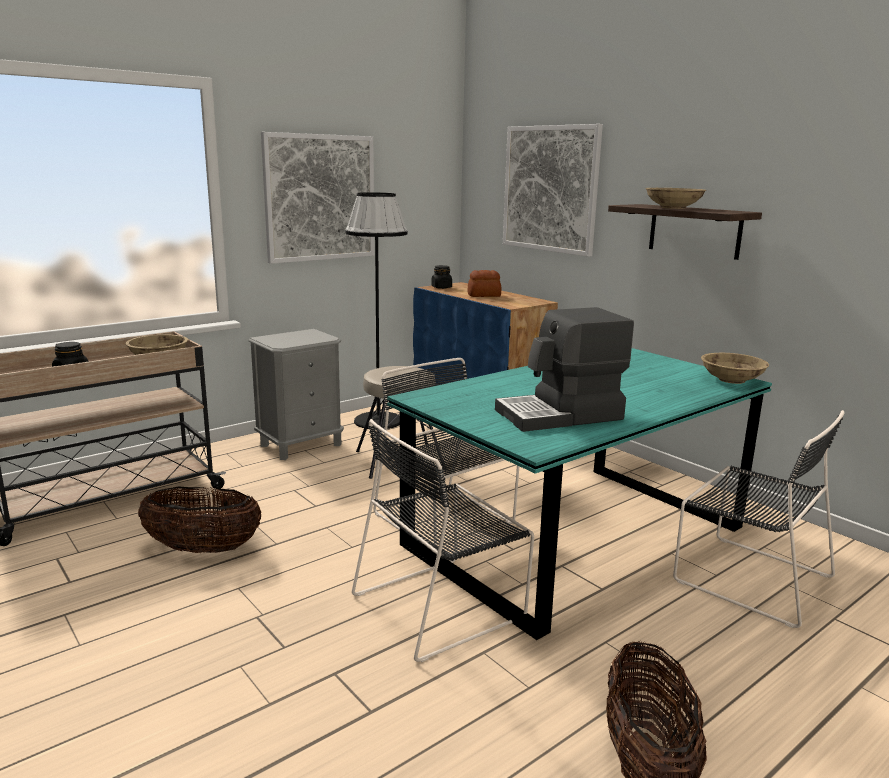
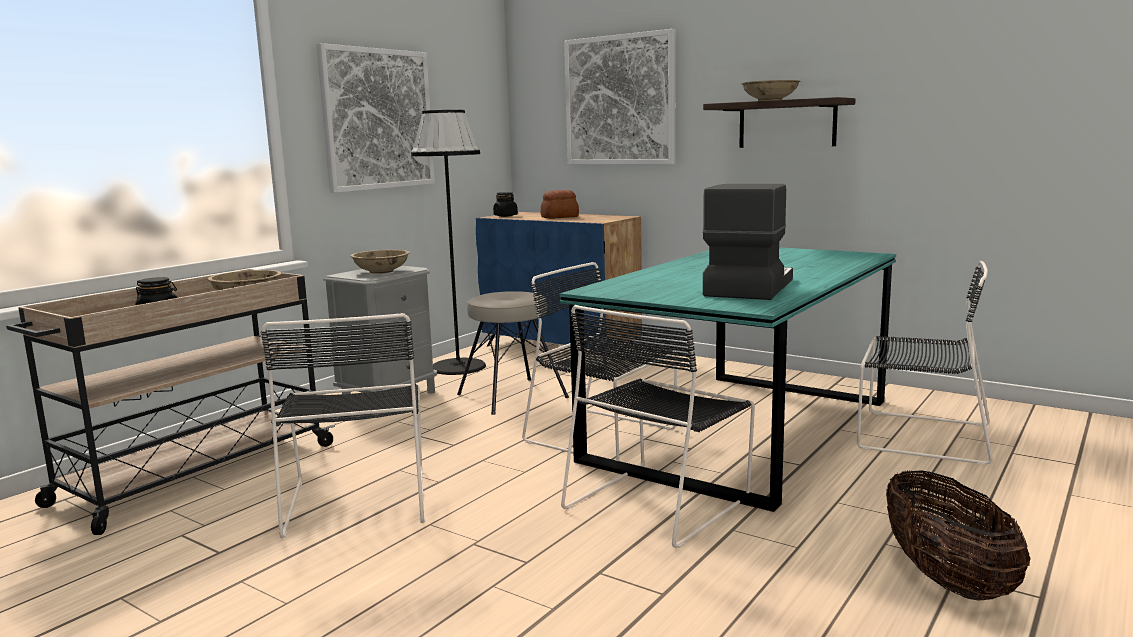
camera: 15 degrees left, 5 degrees down
basket [138,487,262,553] -> black chair [261,313,425,538]
coffee machine [495,307,634,432] -> coffee machine turned 150 degrees clockwise [702,184,793,300]
beige bowl [701,353,769,384] -> beige bowl moved to [350,250,410,274]

